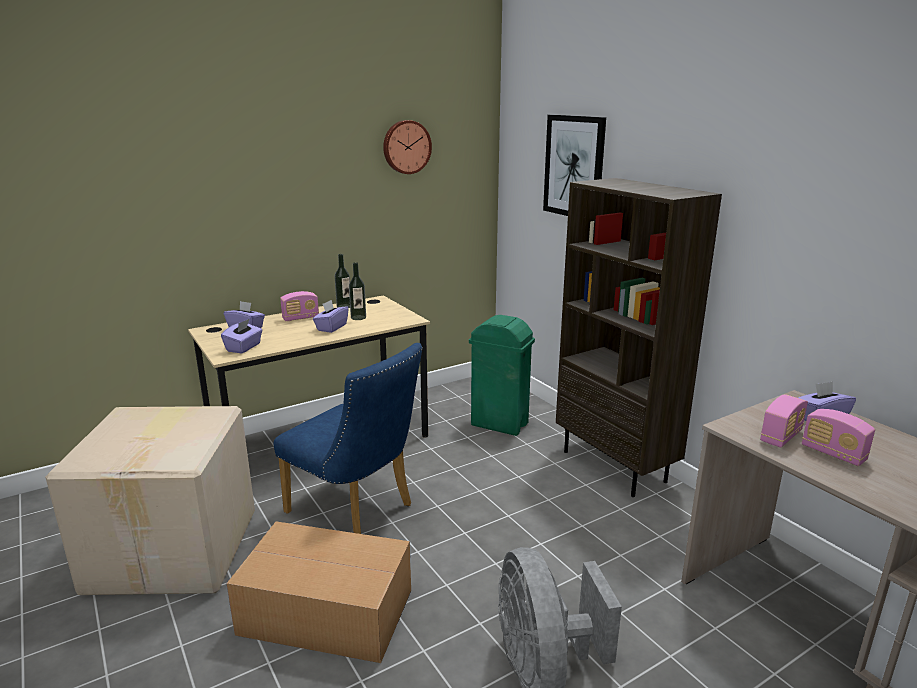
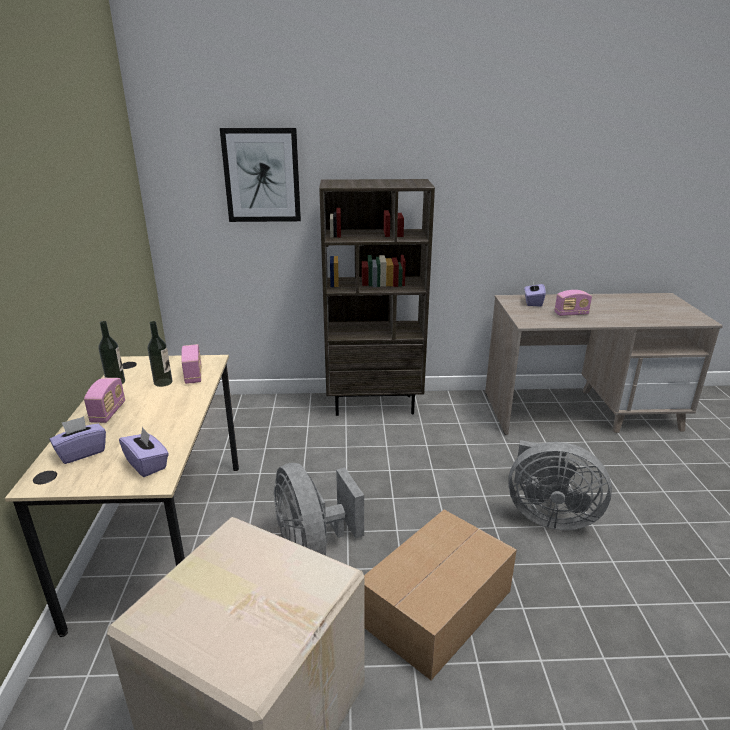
camera: 60 degrees left, 5 degrees up
blue chair [274,343,423,534] -> grey fan [274,463,364,556]
purple tissue box [313,300,349,333] -> none
wall clock [383,120,432,174] -> none
green trash can [469,315,535,436] -> none
radio [760,394,808,447] -> radio moved to [181,344,202,384]

